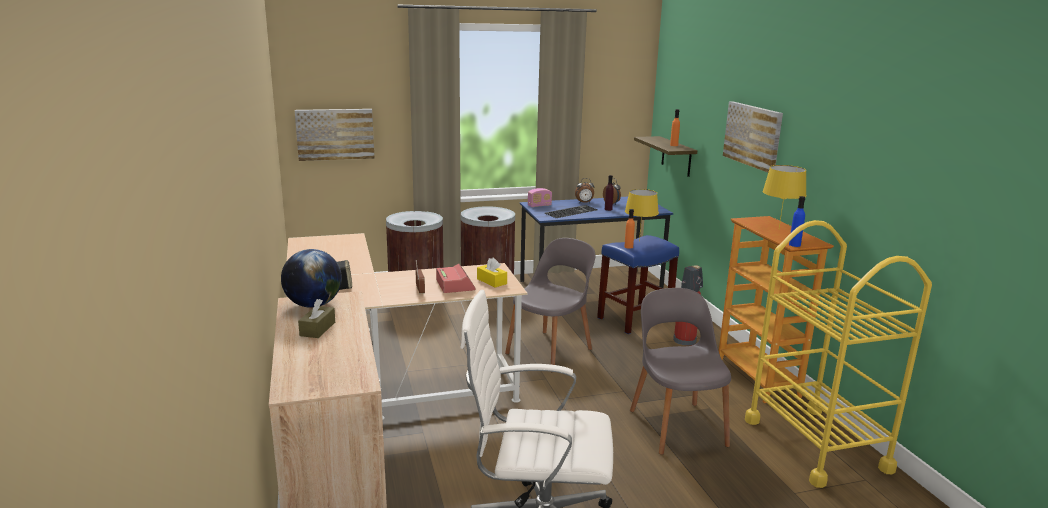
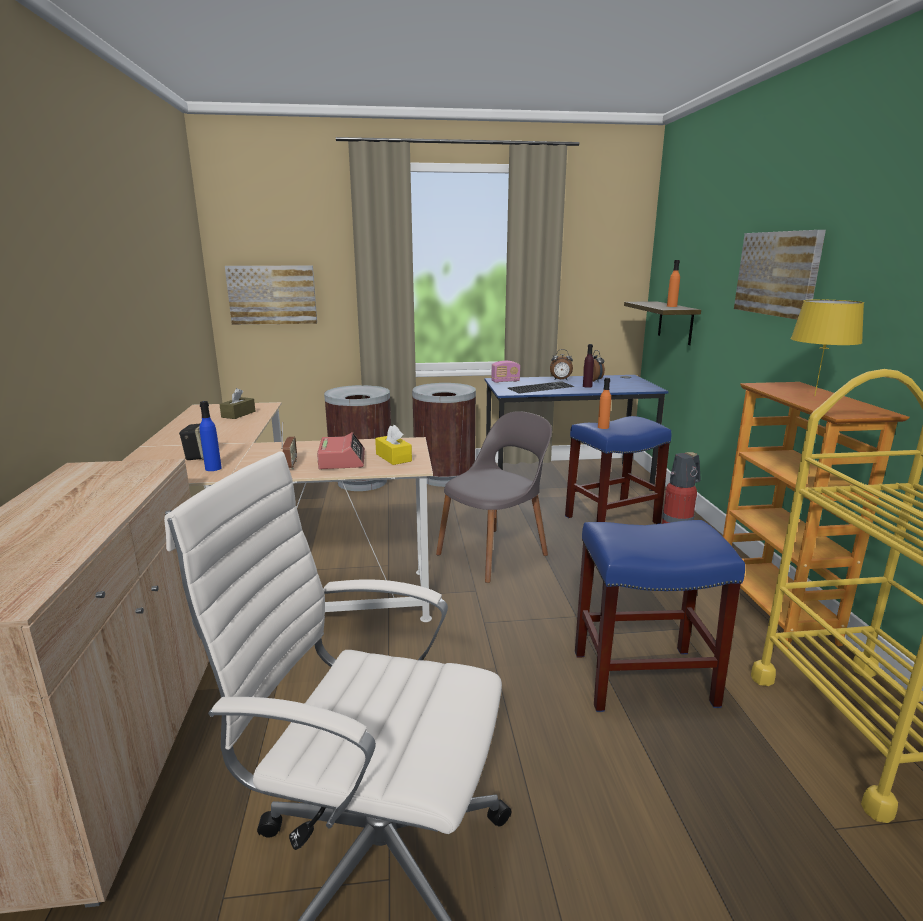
camera: 10 degrees right, 0 degrees up
globe [281,249,342,308] -> none
brown tissue box [298,299,335,338] -> brown tissue box moved to [219,388,255,419]
yellow table lamp [625,189,659,241] -> none
grey chair [630,288,731,455] -> blue stool [575,520,745,712]
blue bottle [789,196,805,247] -> blue bottle moved to [200,401,222,471]

